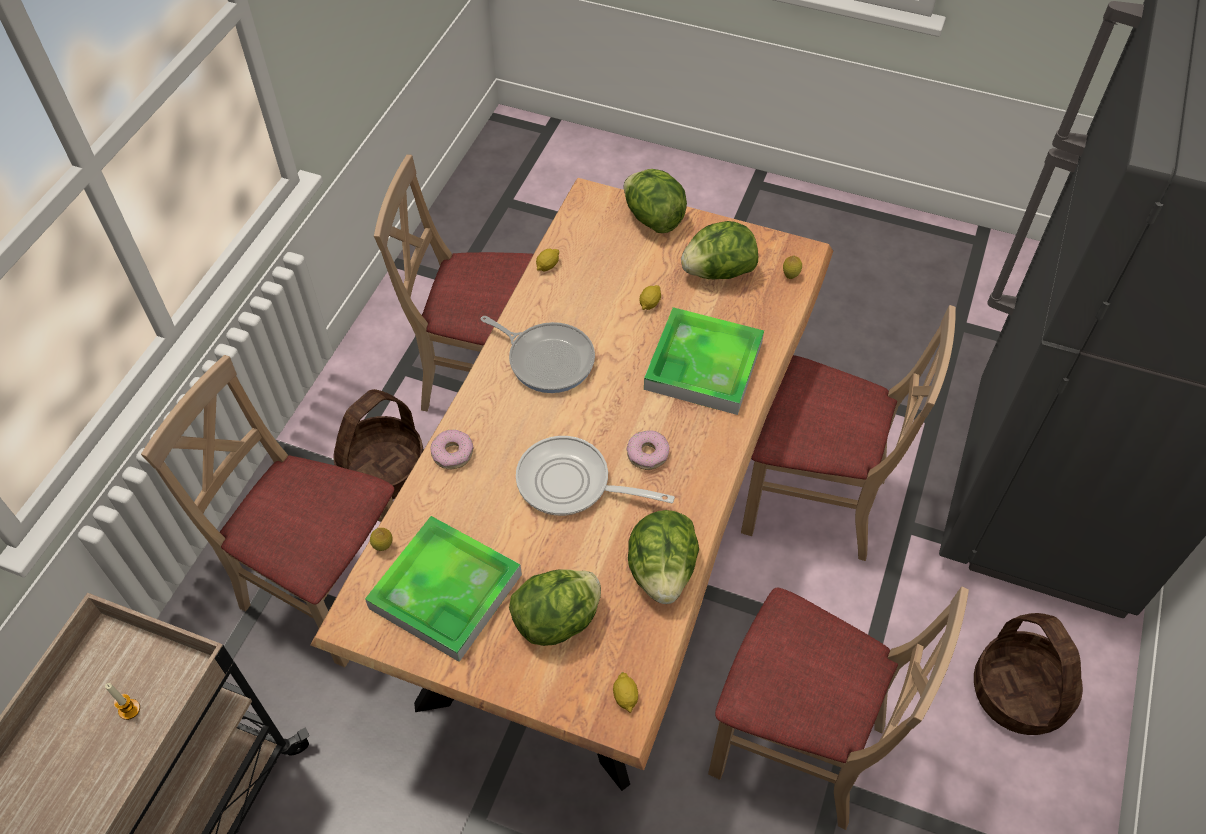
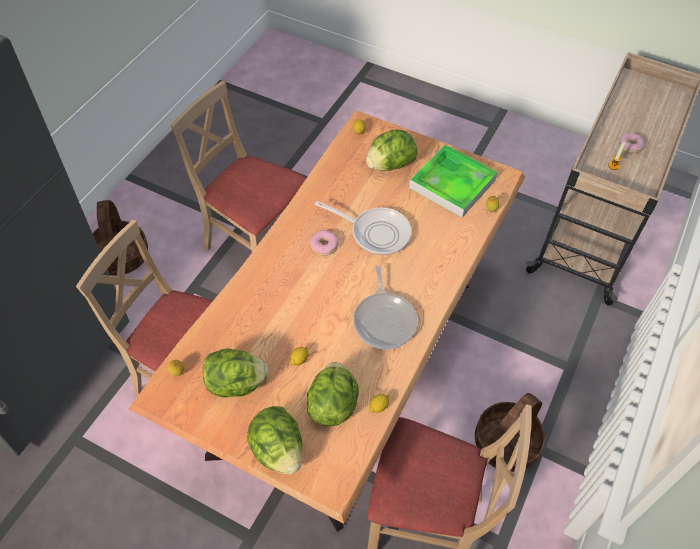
camera: 175 degrees left, 0 degrees up
beige chair [141,355,394,668] -> none
donut [431,430,474,470] -> donut moved to [619,133,645,153]
frying pan [481,316,595,393] -> frying pan turned 135 degrees counterclockwise [353,266,418,349]
lettuce [628,510,699,604] -> lettuce moved to [307,362,359,426]
tray [644,307,764,415] -> none

